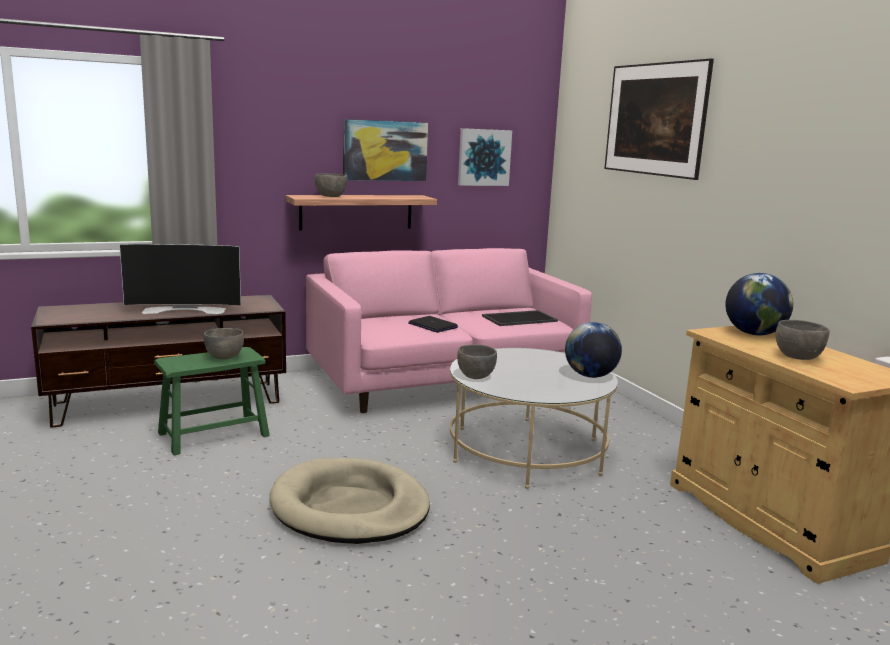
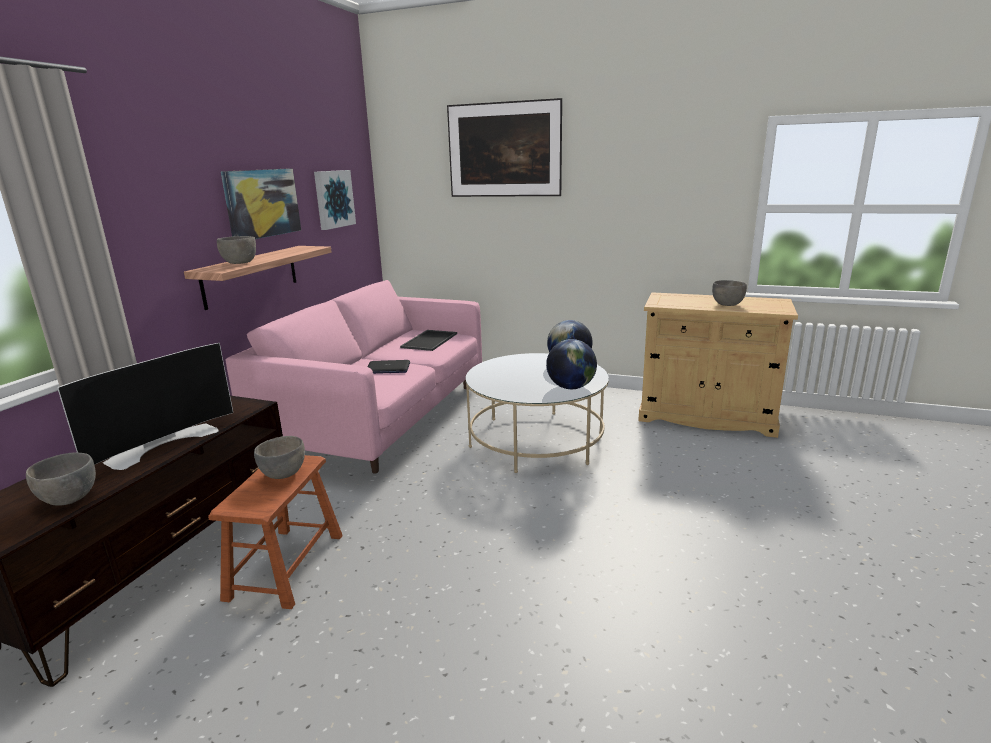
camera: 45 degrees left, 5 degrees up
green stool [154,347,270,455] -> brown stool [208,455,343,609]
beige dog bed [269,458,430,544] -> none
grey bowl [457,344,497,379] -> grey bowl moved to [26,452,96,506]
globe [725,273,793,335] -> globe moved to [546,339,597,389]

